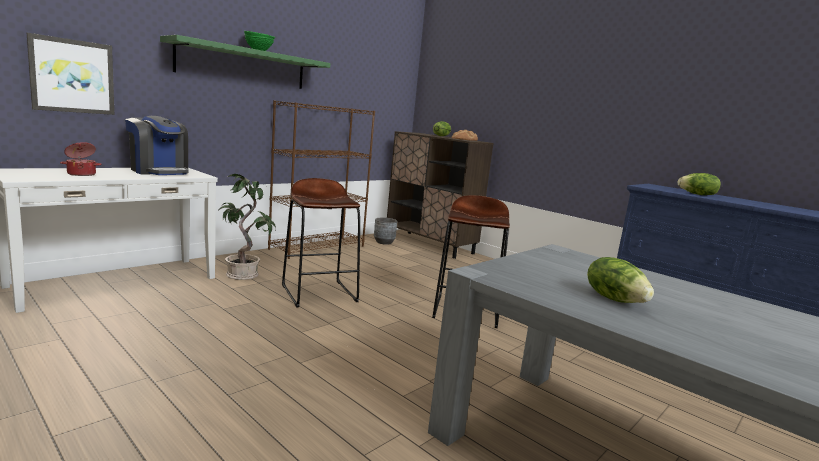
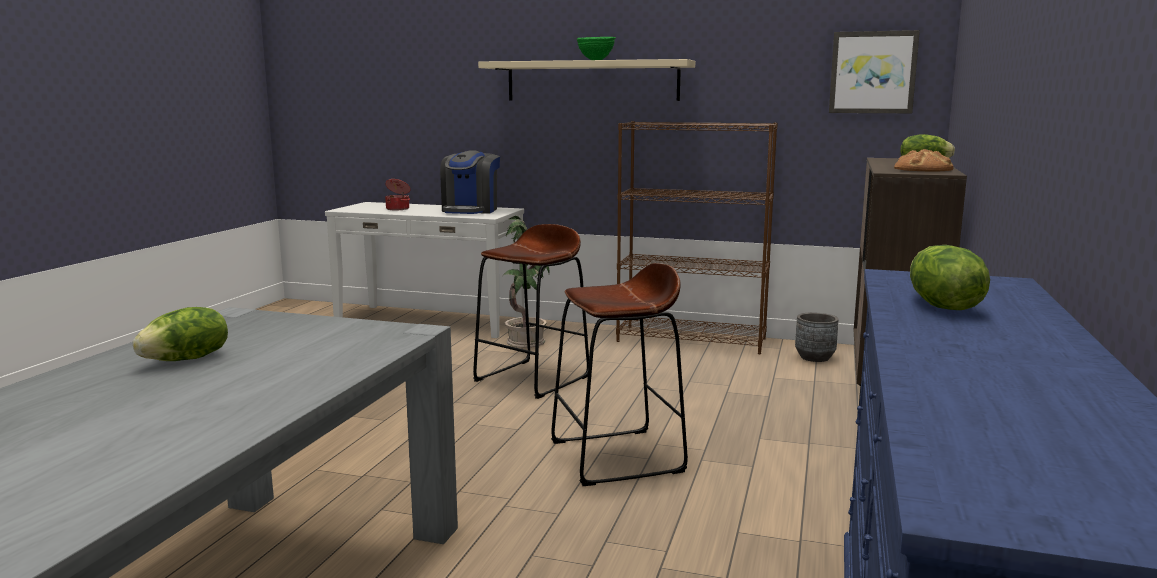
camera: 65 degrees right, 0 degrees up
picture [27,33,114,115] -> picture moved to [829,30,920,113]
green shelf [160,35,330,89] -> beige shelf [478,59,695,101]

